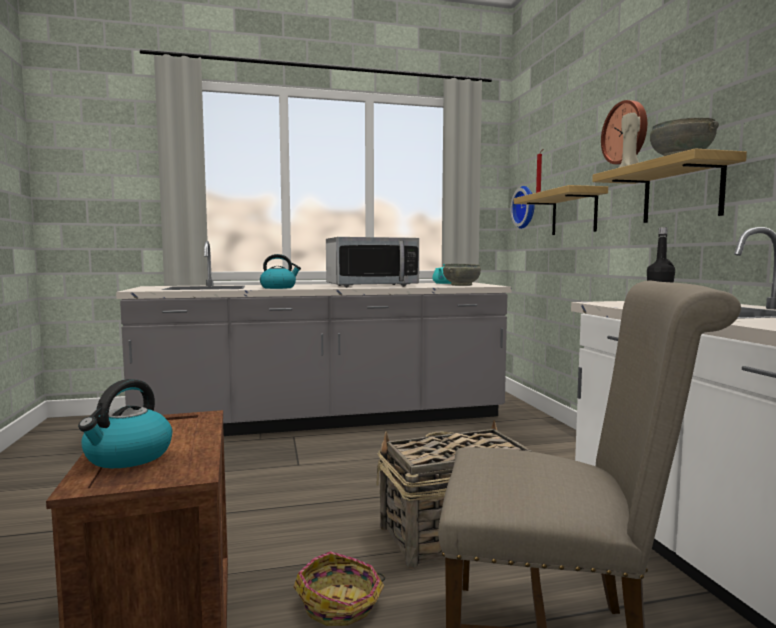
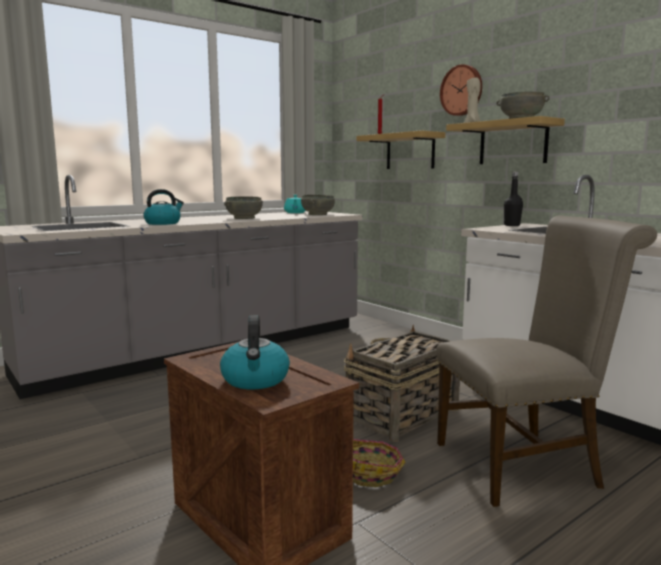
camera: 25 degrees left, 5 degrees up
microwave [326,237,419,288] -> grey bowl [224,196,263,219]
wall clock [510,186,535,229] -> none

